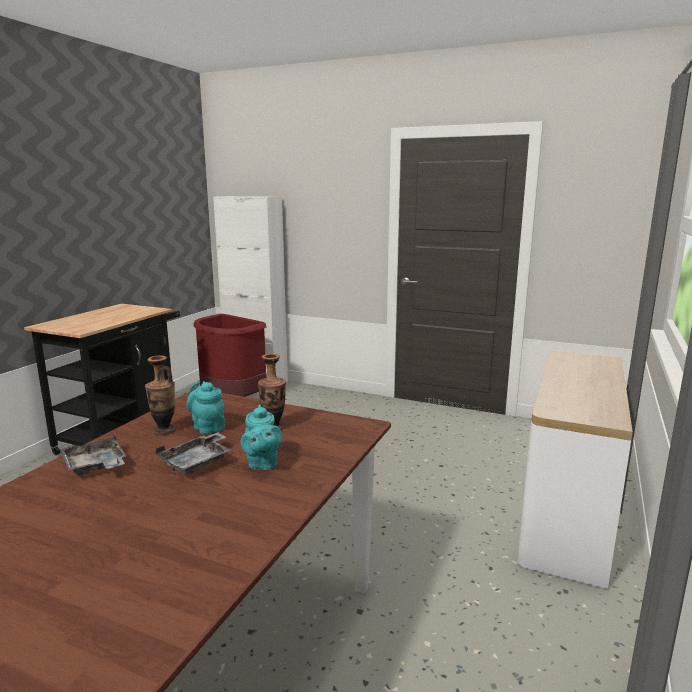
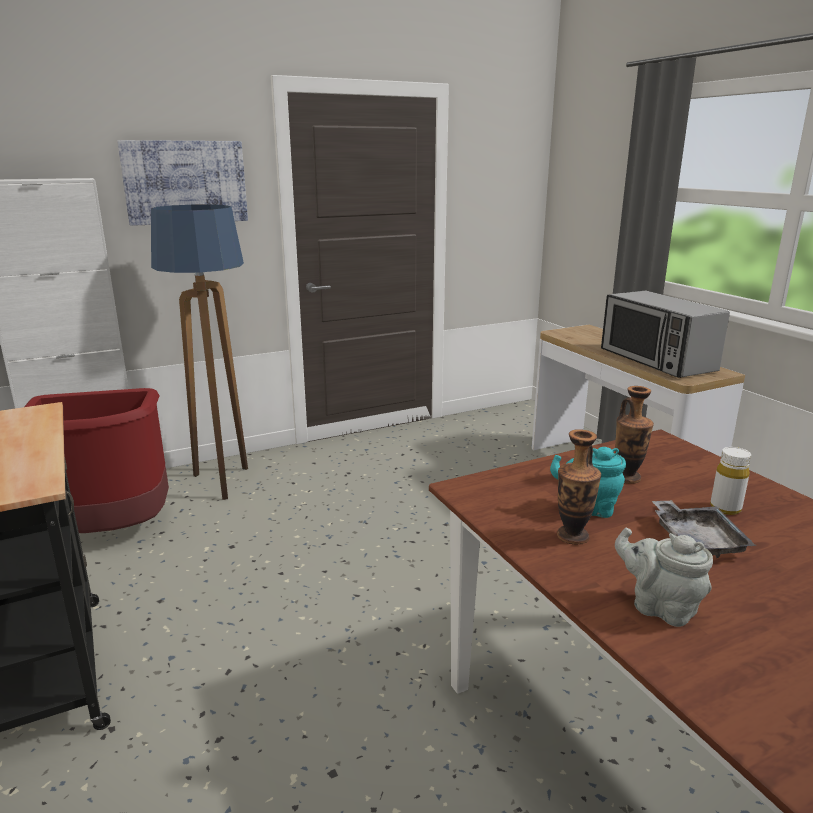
camera: 50 degrees left, 5 degrees up
grey tray [60,433,126,476] -> grey teapot [615,527,713,627]
turquoise teapot [241,405,282,470] -> white bottle [710,447,751,515]
none -> picture [117,140,248,226]
none -> floor lamp [151,205,248,500]
none -> microwave [601,291,730,378]

